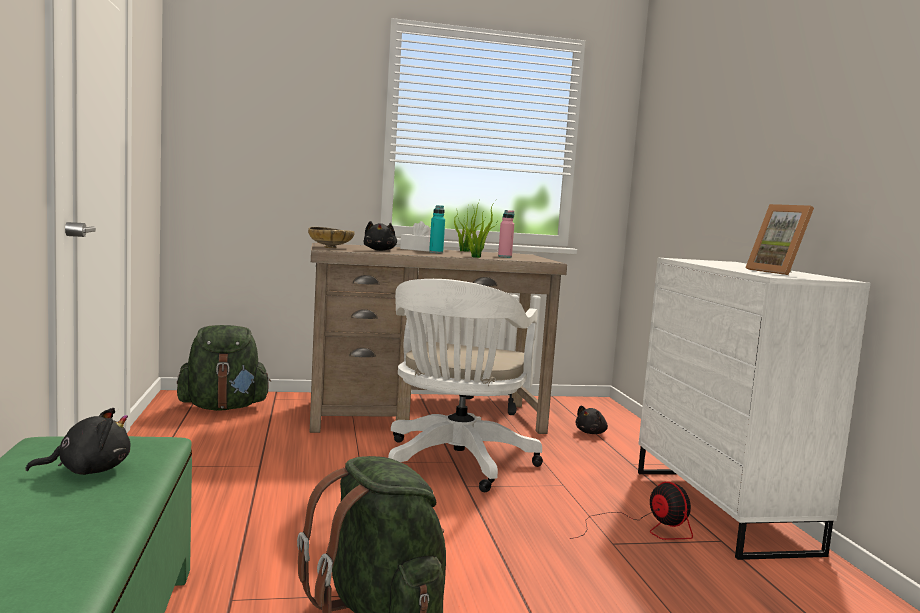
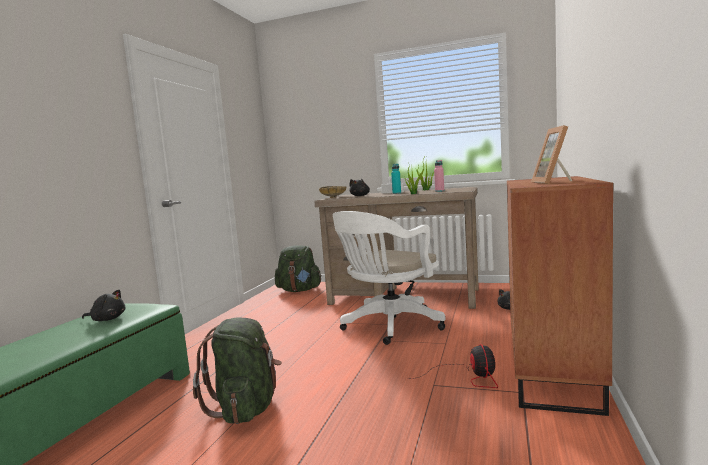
camera: 30 degrees right, 0 degrees up
white dresser [638,258,870,560] -> brown dresser [507,176,613,416]

